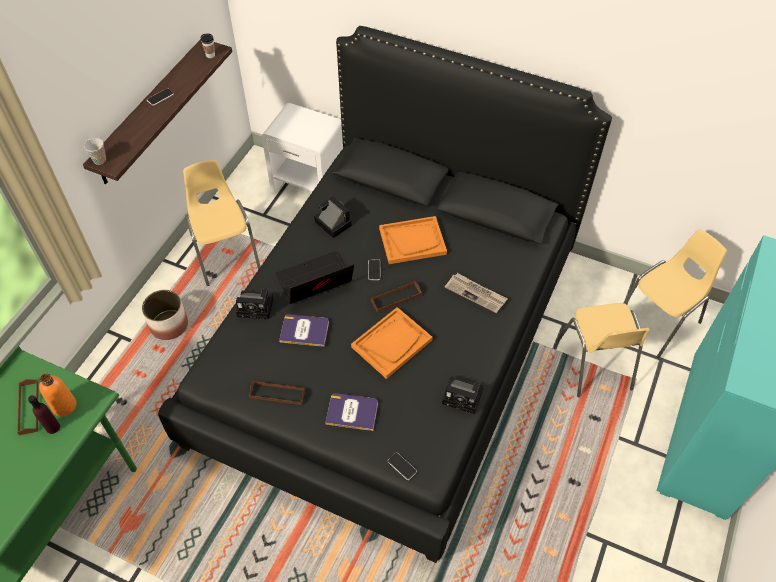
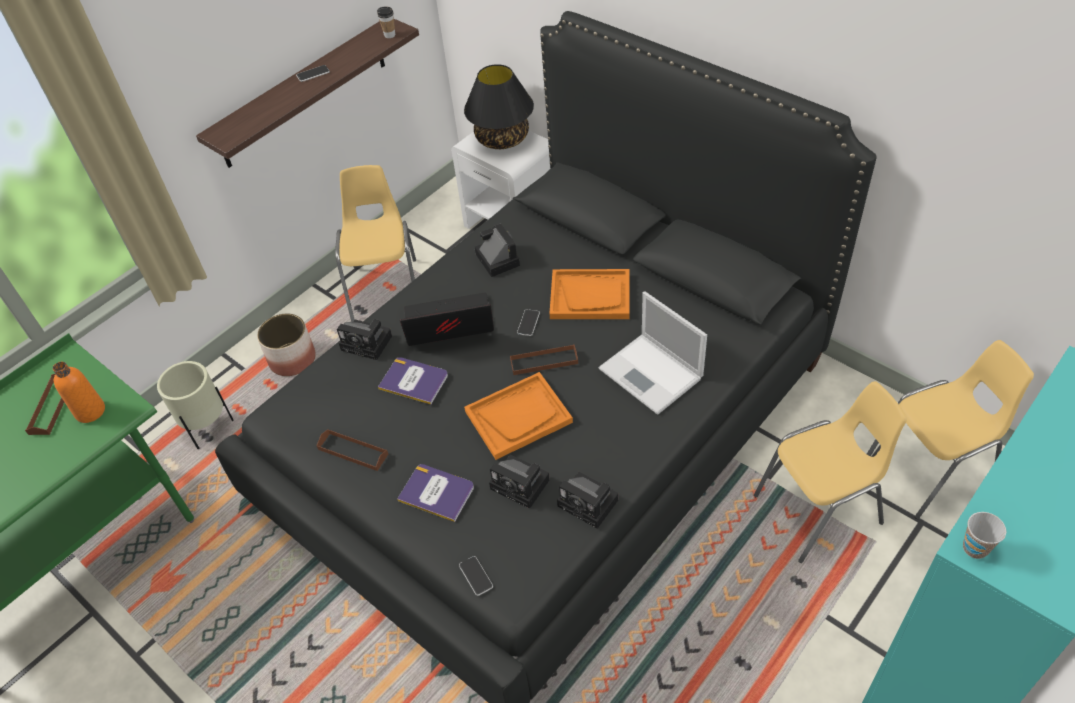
camera: 20 degrees right, 5 degrees down
purple bottle [28,395,60,434] -> none
cup [84,138,106,165] -> cup moved to [963,512,1006,559]
newspaper [445,273,508,313] -> laptop [598,291,707,415]
yellow chair [557,303,650,398] -> yellow chair turned 120 degrees counterclockwise [754,381,907,563]
none -> beige planter [157,361,234,449]
none -> black table lamp [464,64,534,149]
none -> camera [489,455,550,509]

